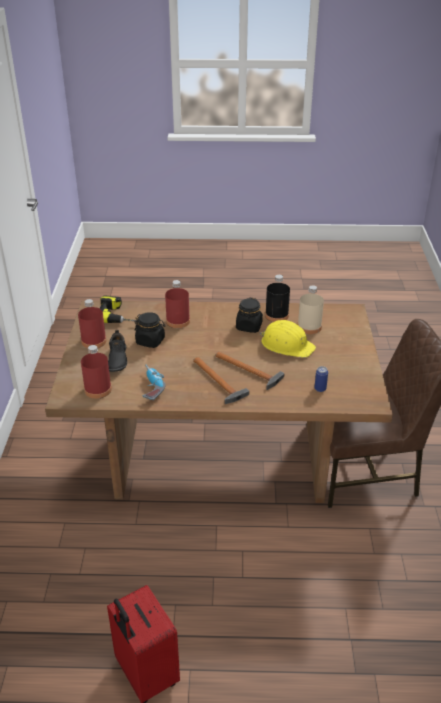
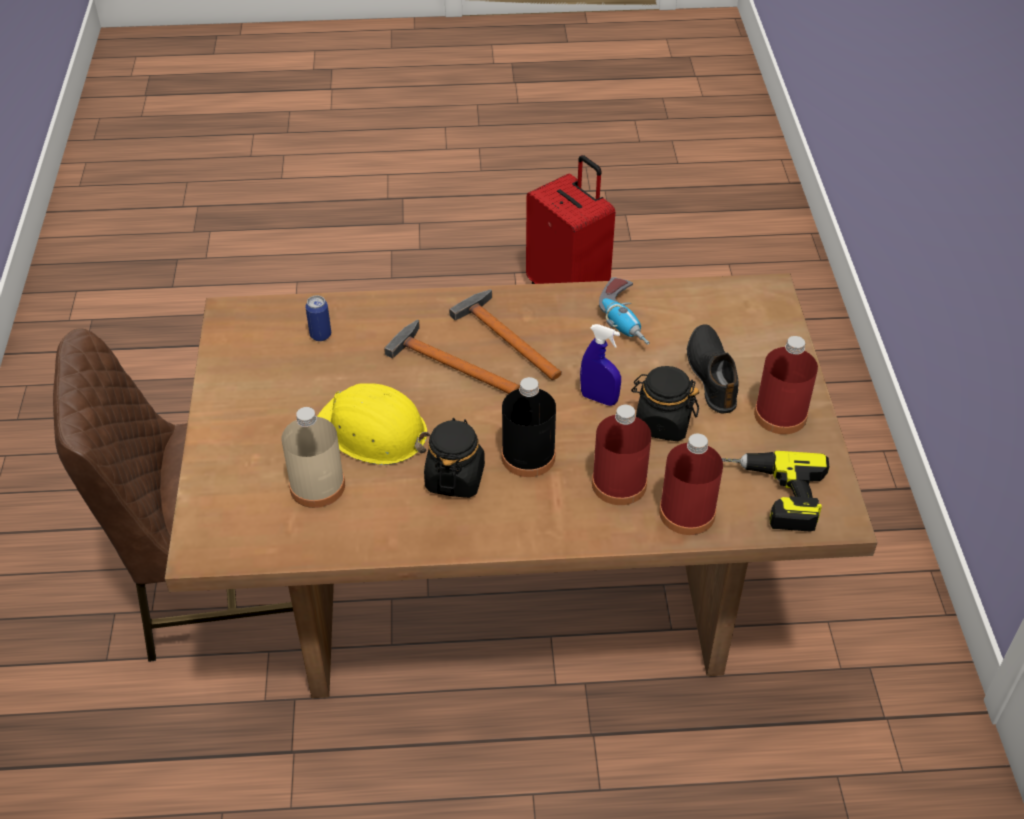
camera: 175 degrees right, 10 degrees up
red bottle [81,345,112,398] -> red bottle moved to [659,434,723,535]
black bottle [265,275,290,322] -> black bottle moved to [501,377,556,477]
none -> blue spray bottle [580,324,621,406]

